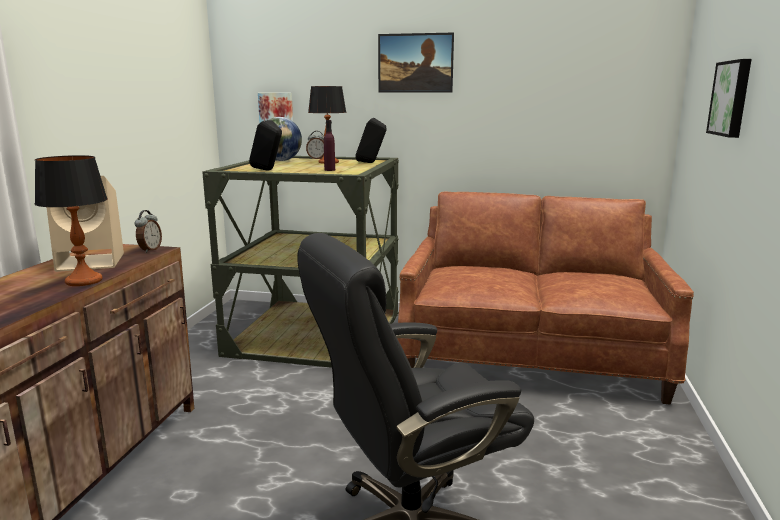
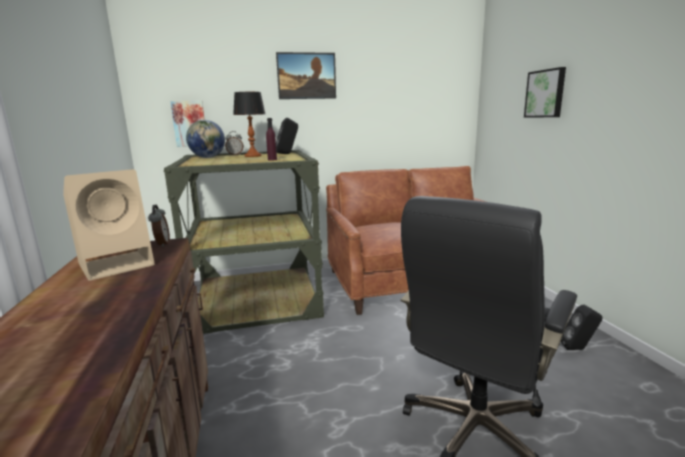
camera: 25 degrees left, 0 degrees up
table lamp [35,155,108,286] -> none
black speaker [249,120,282,170] -> black speaker moved to [561,305,603,350]

